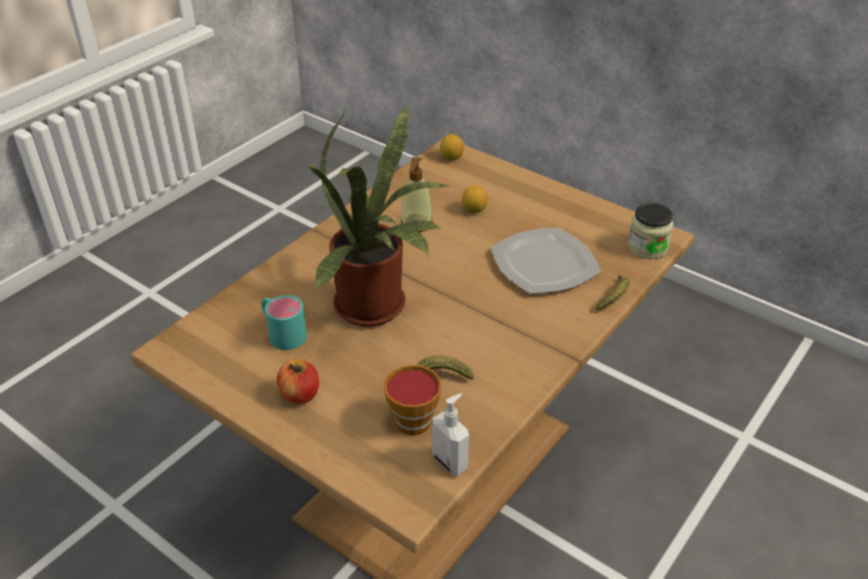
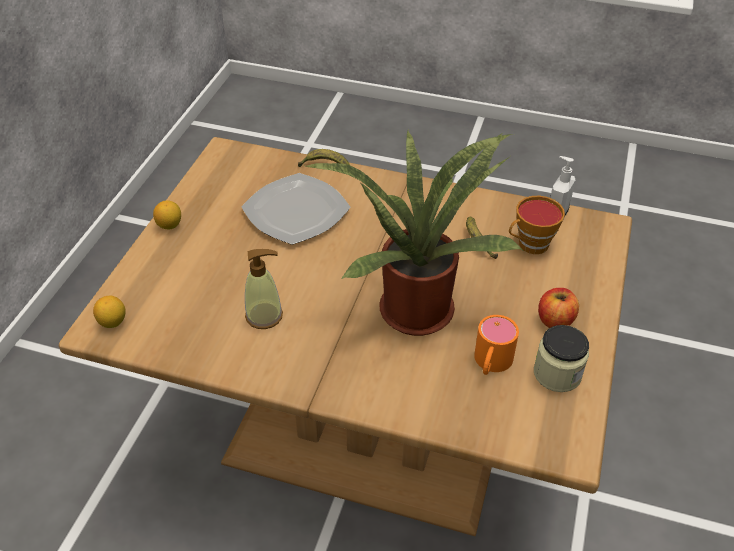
camera: 110 degrees left, 5 degrees up
turquoise mug [261,295,307,350] -> orange mug [474,315,519,375]
lemon [462,185,488,213] -> lemon moved to [153,200,181,229]
jar [628,203,673,259] -> jar moved to [534,325,589,392]

